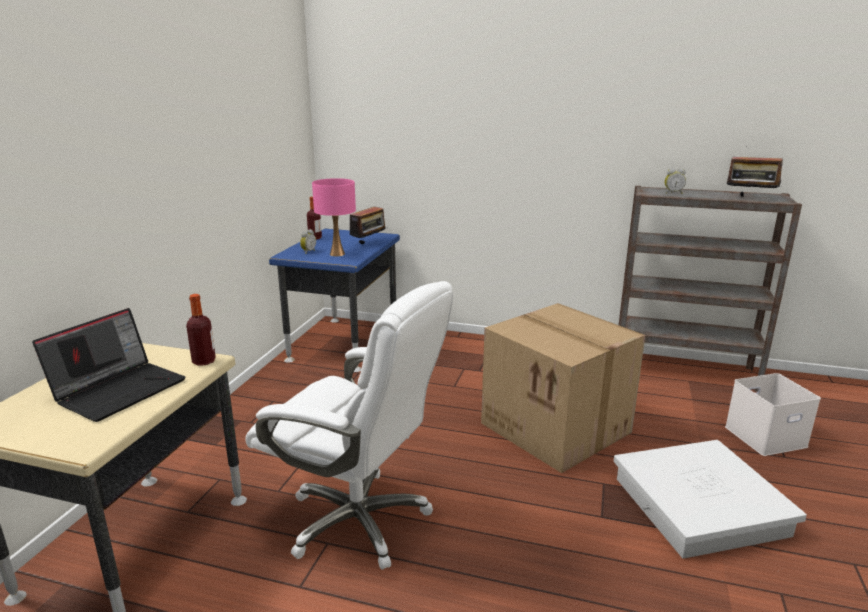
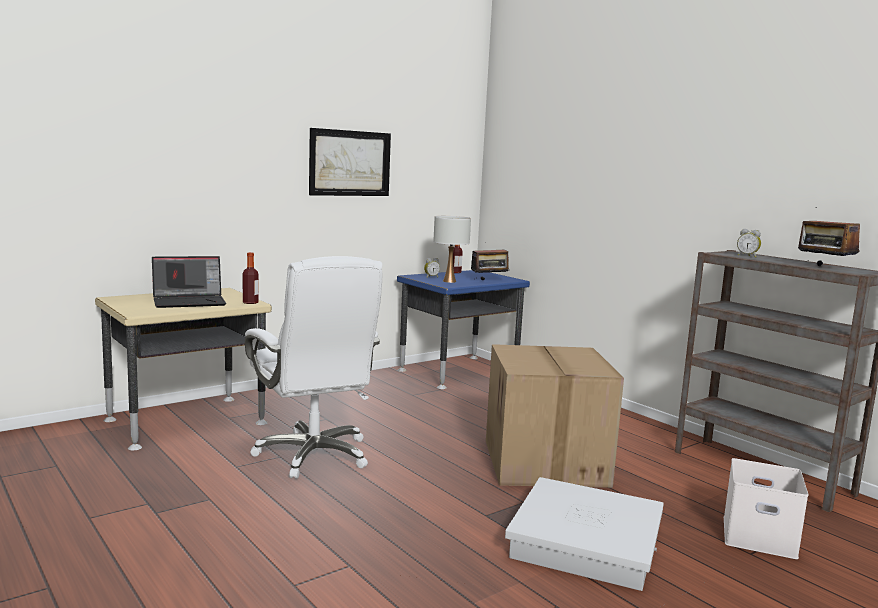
camera: 35 degrees right, 10 degrees down
pink table lamp [312,178,356,256] -> white table lamp [433,216,471,283]
none -> picture [309,128,391,196]

